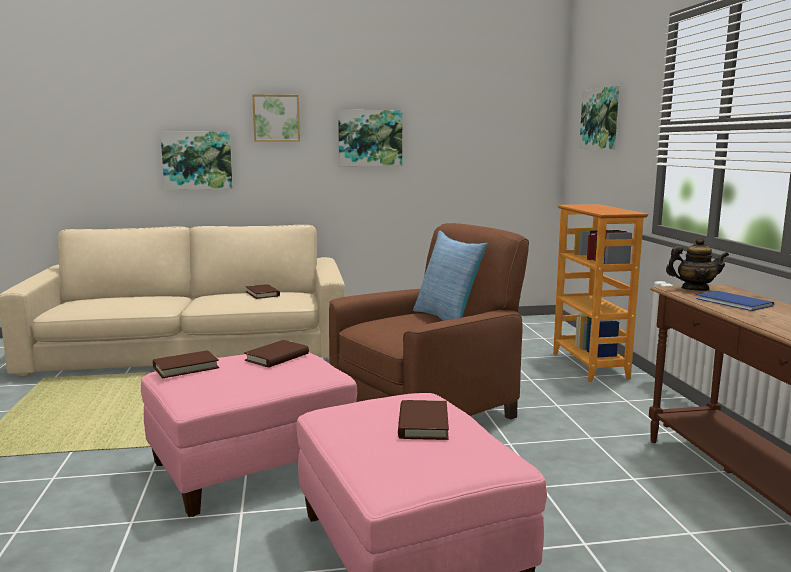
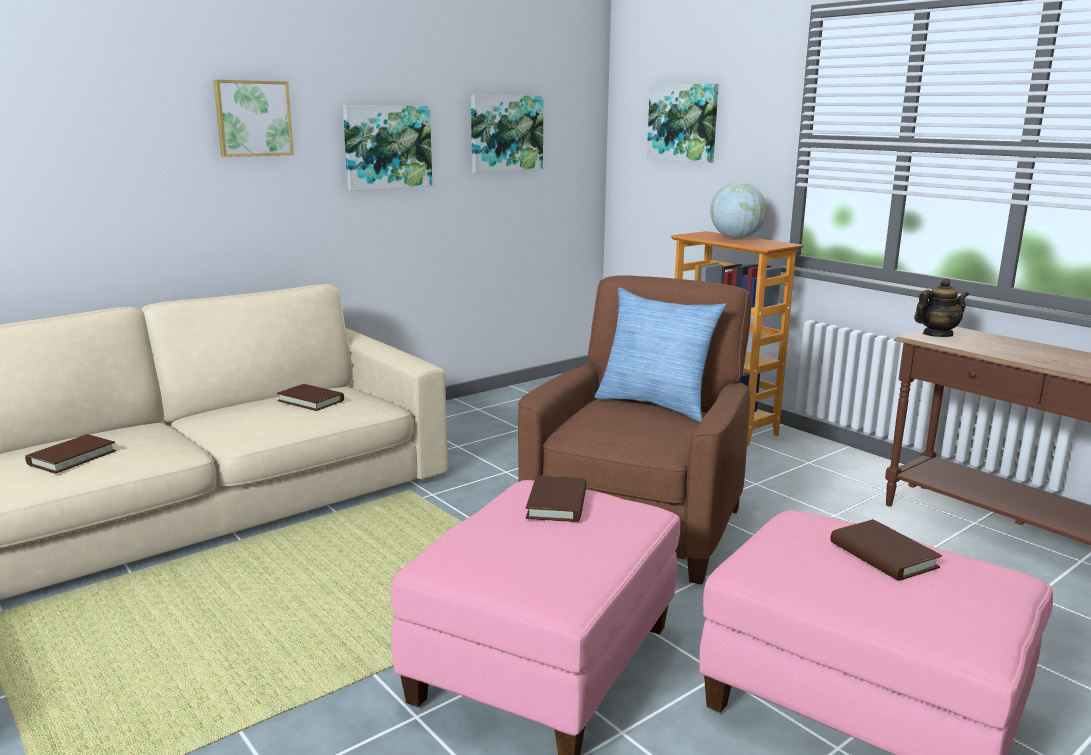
camera: 30 degrees left, 5 degrees up
brown book [153,350,219,378] -> brown book moved to [25,434,116,474]
picture [160,131,233,190] -> picture moved to [471,95,543,173]
blue book [696,291,774,311] -> none
none -> globe [710,182,767,239]

